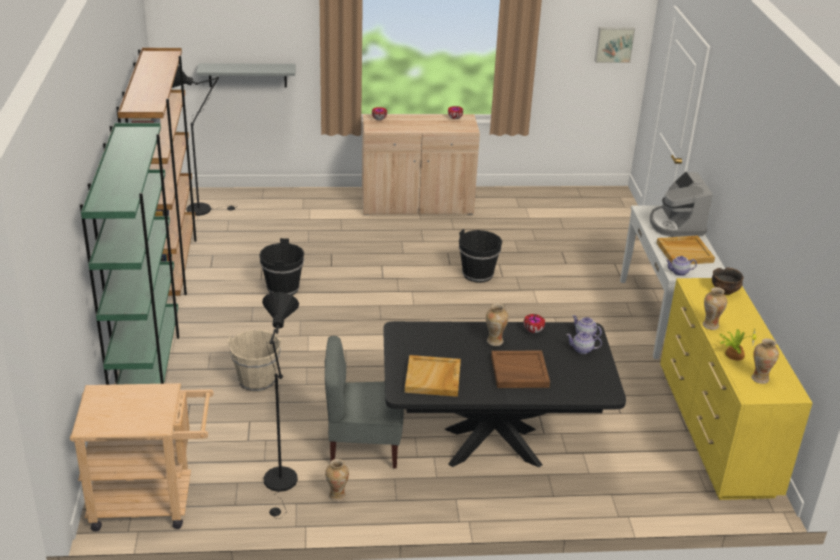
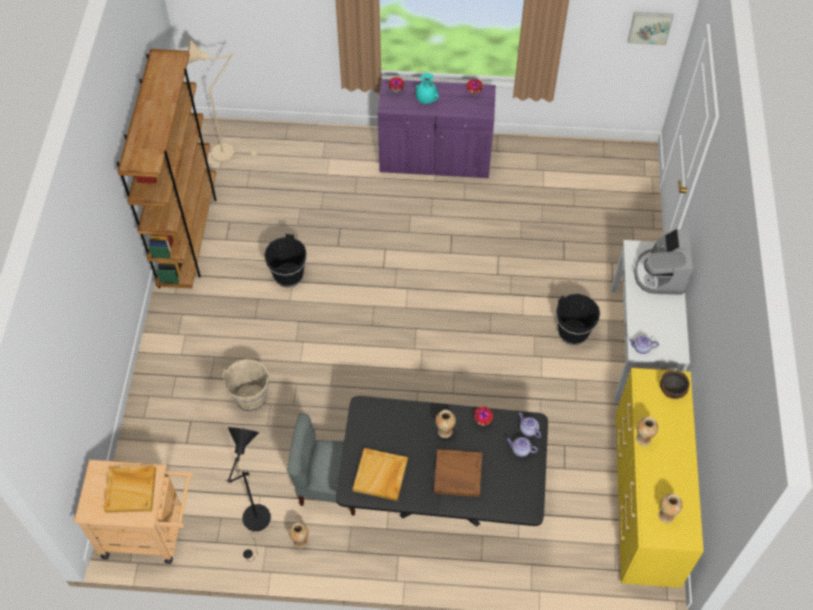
camera: 10 degrees right, 25 degrees up
green bookcase [80,123,179,385] -> none
black floor lamp [172,66,235,216] -> beige floor lamp [188,40,260,162]
grey shelf [196,63,296,87] -> none
beige cabinet [362,114,480,215] -> purple cabinet [378,79,496,178]
black bucket [459,229,502,283] -> black bucket moved to [556,294,600,345]
beige tray [657,236,715,264] -> beige tray moved to [104,466,156,513]
potted plant [720,327,756,360] -> none
none -> turquoise vase [415,73,439,104]

